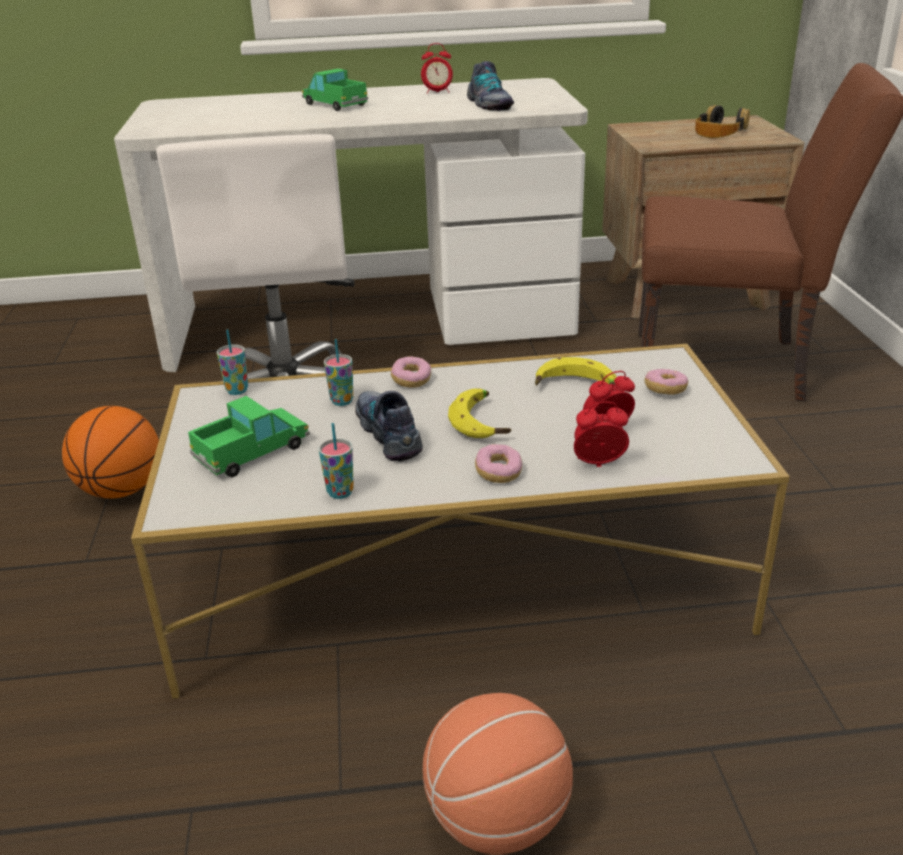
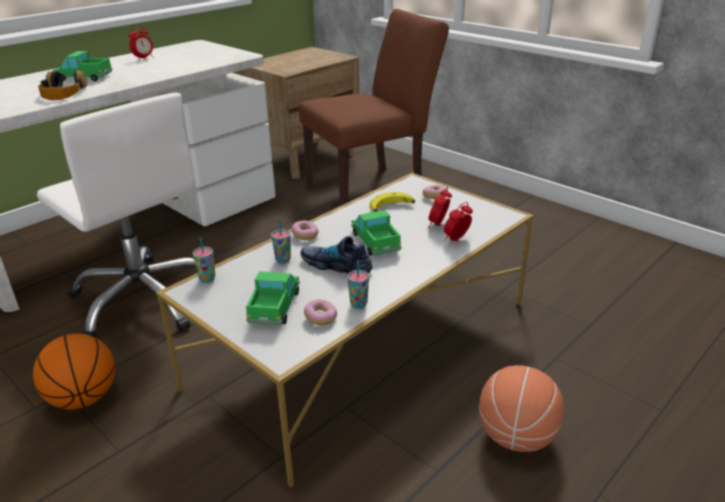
camera: 40 degrees left, 0 degrees up
banana [448,388,511,438] -> toy truck [351,210,401,256]
shoe [467,61,514,111] -> none
donut [475,444,522,483] -> donut moved to [304,299,337,325]
headphones [695,105,750,138] -> headphones moved to [38,70,87,100]

